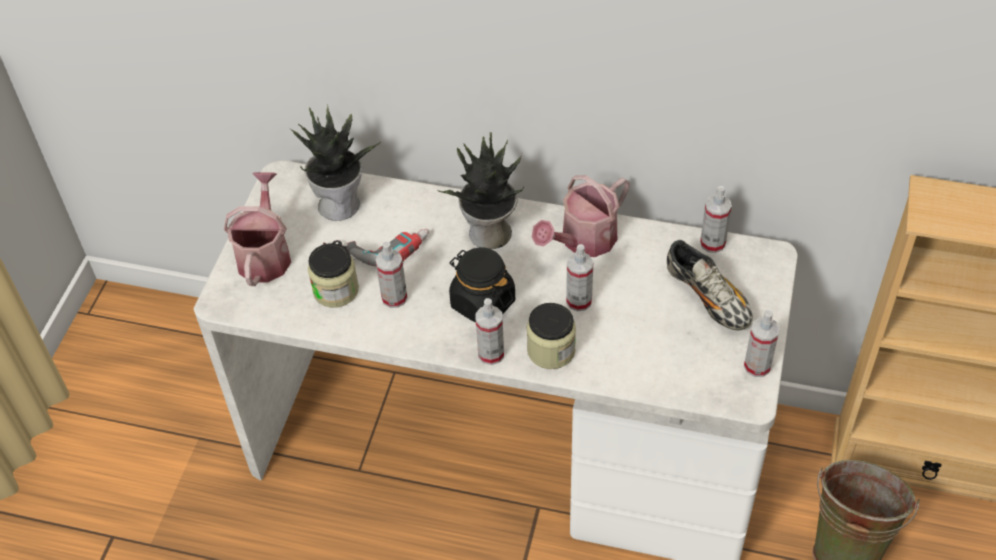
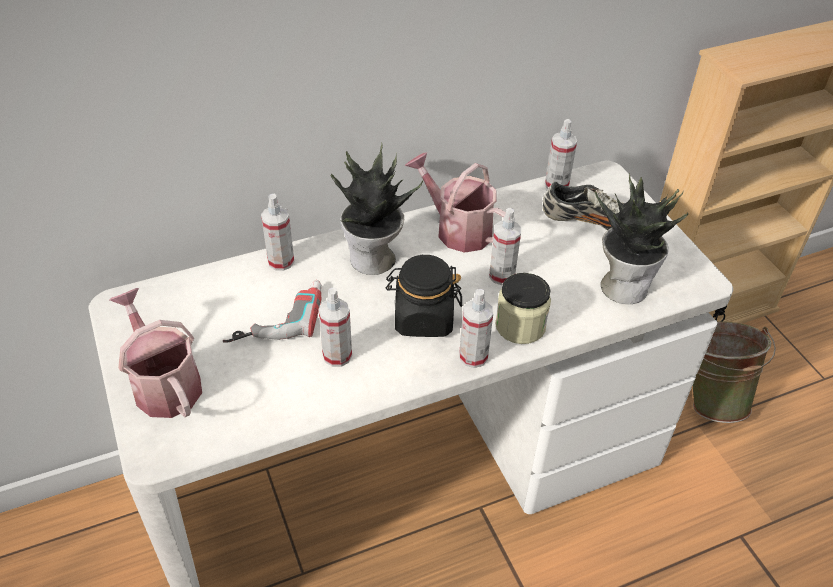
camera: 40 degrees left, 5 degrees down
potted plant [292,104,380,221] -> potted plant moved to [595,173,688,304]
jar [308,244,359,307] -> none
watering can [532,175,630,257] -> watering can turned 120 degrees clockwise [405,152,506,253]
spray bottle [744,310,780,377] -> spray bottle moved to [261,194,294,271]

